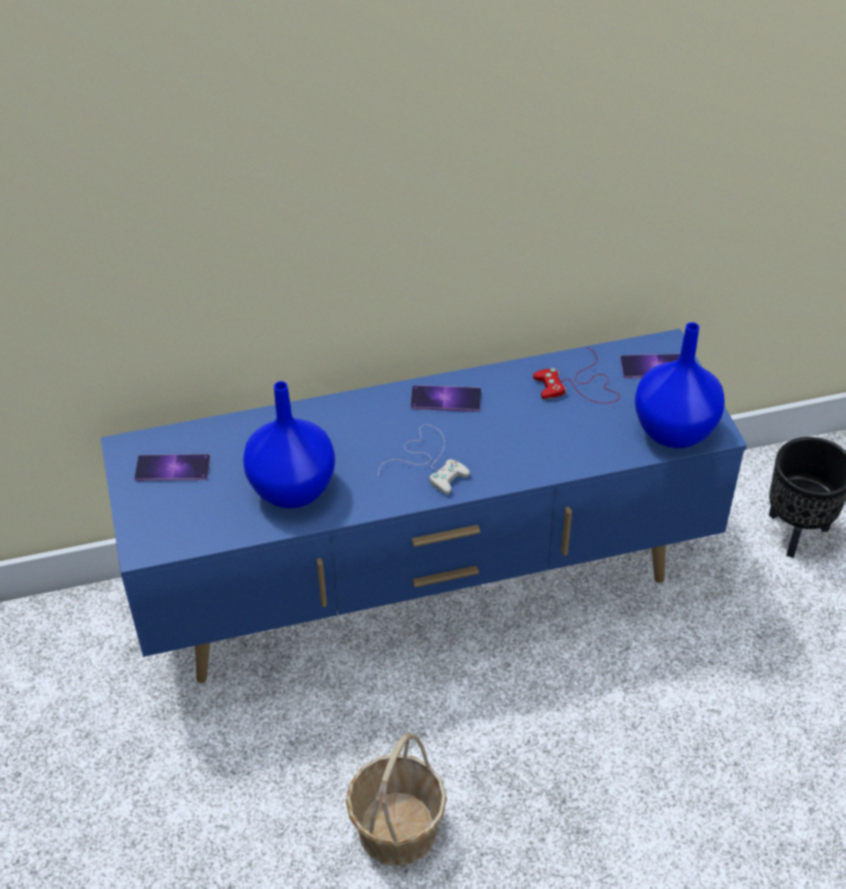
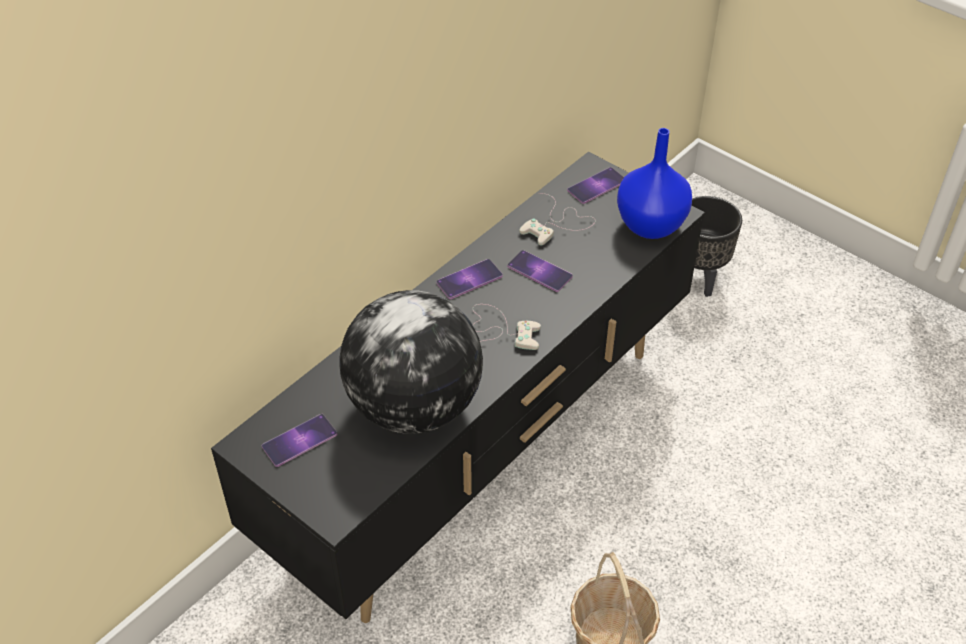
camera: 35 degrees left, 0 degrees up
blue tv stand [100,329,747,683] -> black tv stand [211,151,705,623]
blue vase [243,381,335,508] -> globe [339,290,483,434]
red game controller [533,347,620,403] -> white game controller [519,193,596,246]
none -> phone [507,250,573,292]

